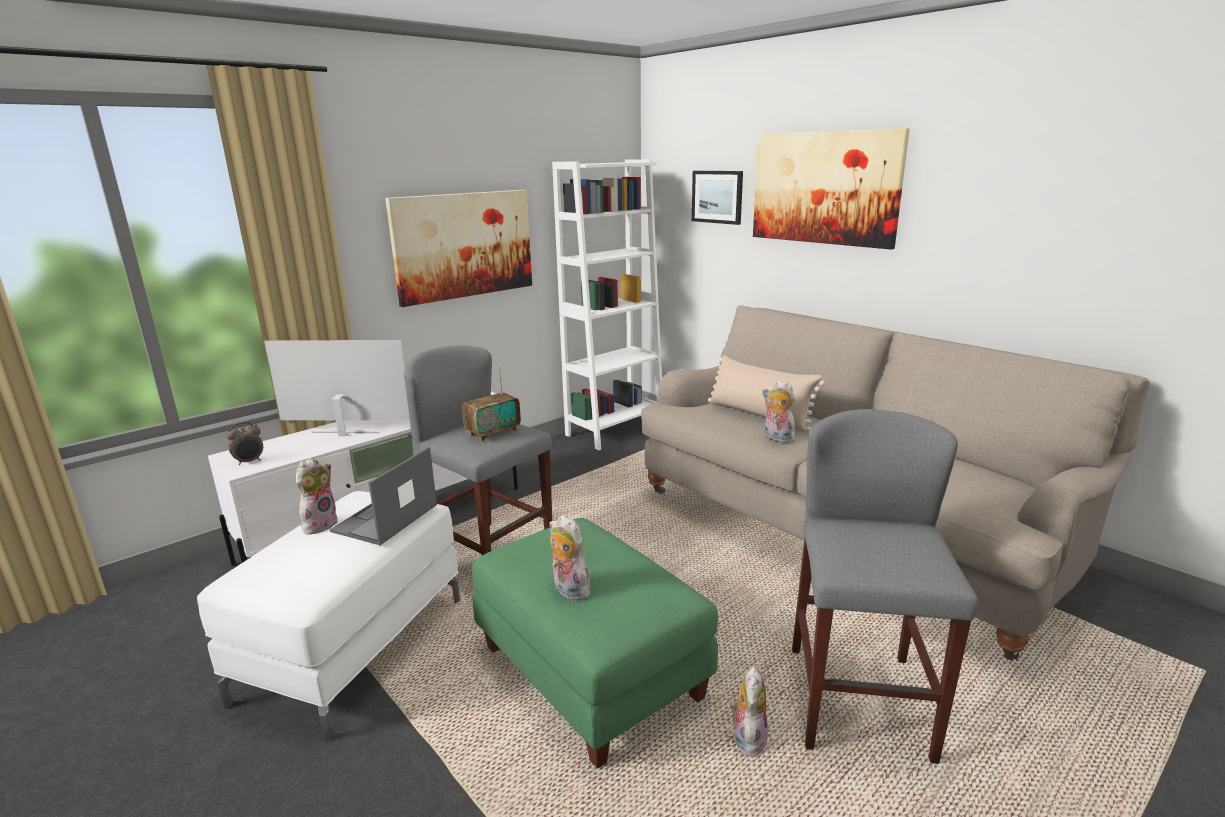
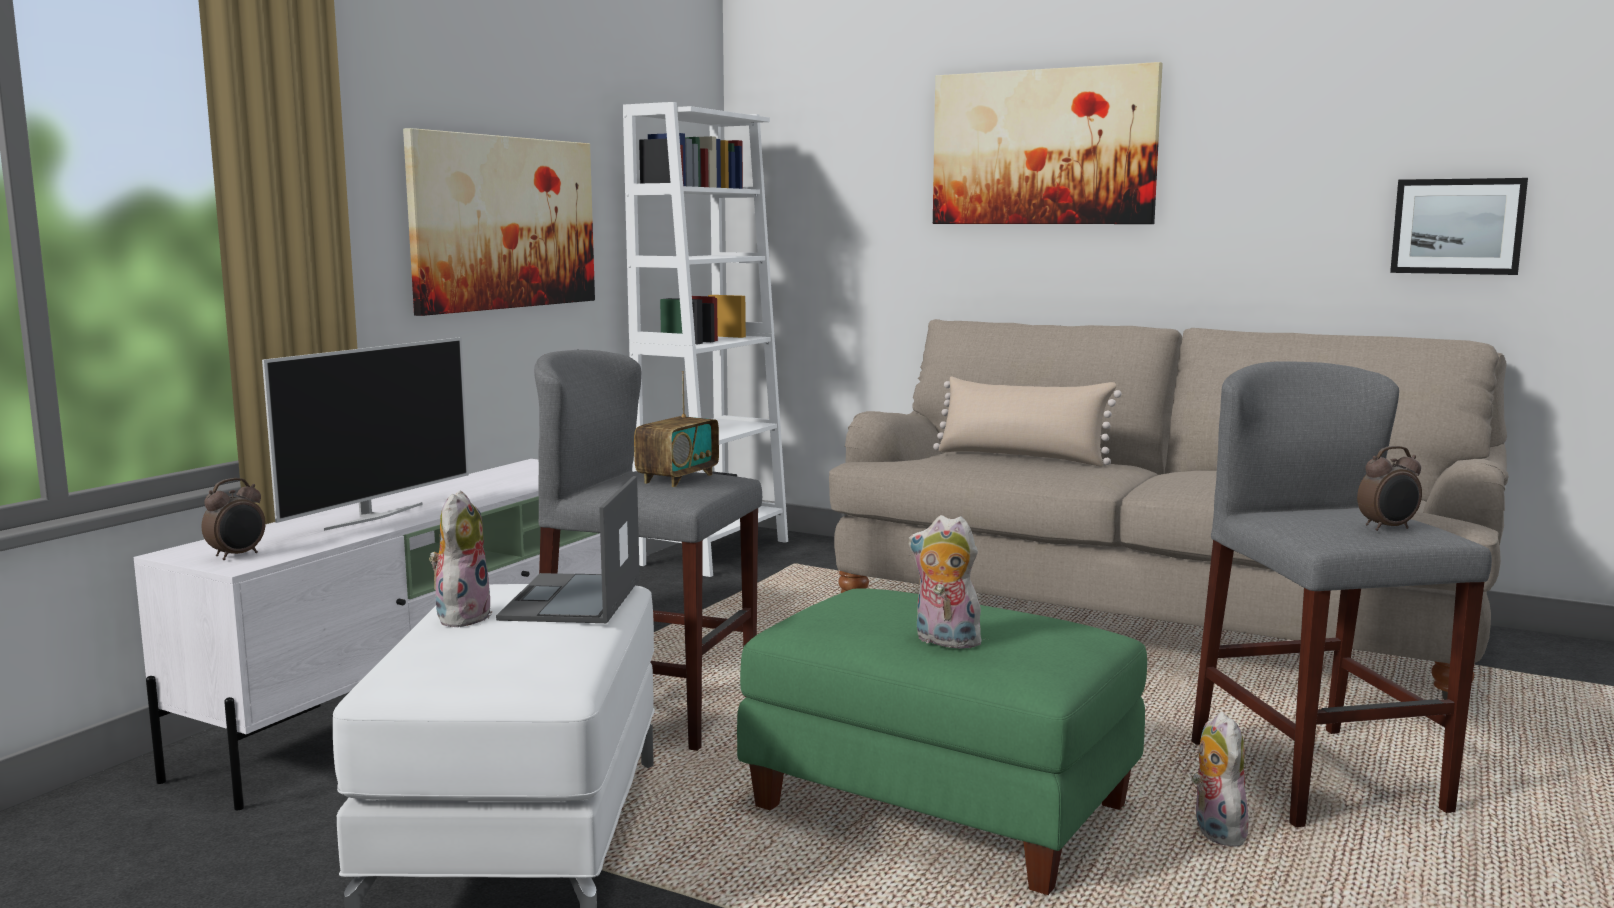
camera: 20 degrees left, 10 degrees down
television [264,340,410,436] -> television turned 135 degrees clockwise [262,337,469,531]
picture [692,171,743,225] -> picture moved to [1390,178,1528,275]
plush toy [762,380,795,443] -> none
none -> alarm clock [1357,446,1422,531]

